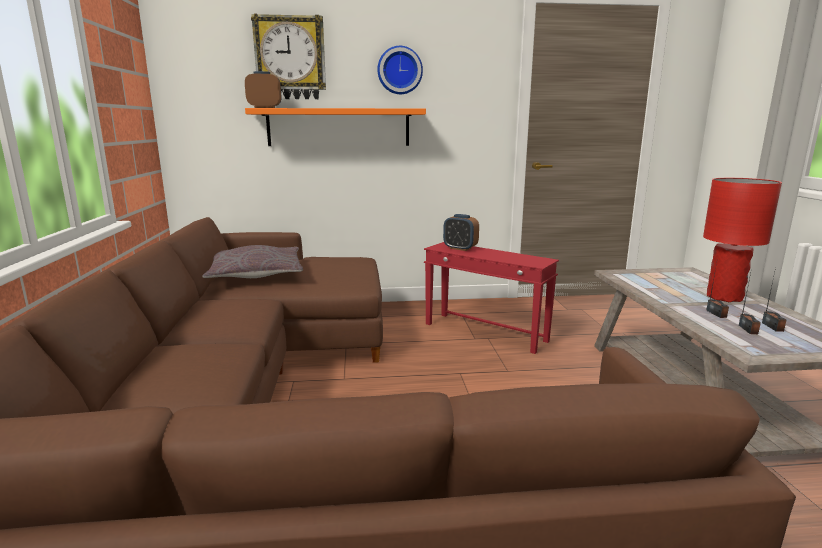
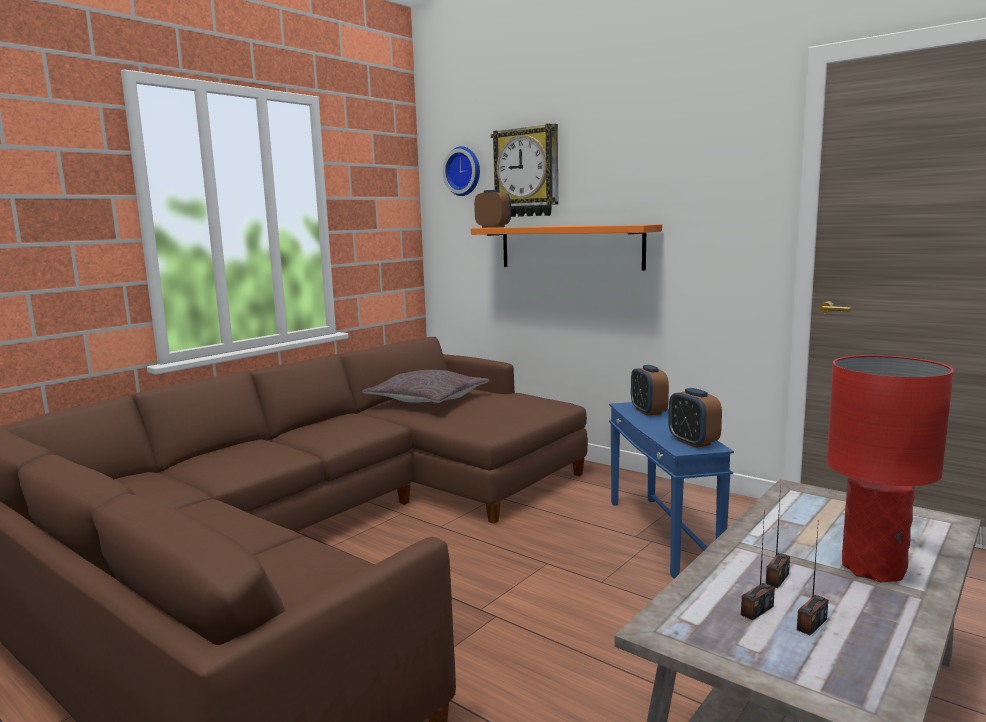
camera: 45 degrees right, 5 degrees down
wall clock [377,46,423,94] -> wall clock moved to [442,146,480,196]
red side table [424,242,559,354] -> blue side table [609,402,734,579]
none -> alarm clock [668,388,722,448]

